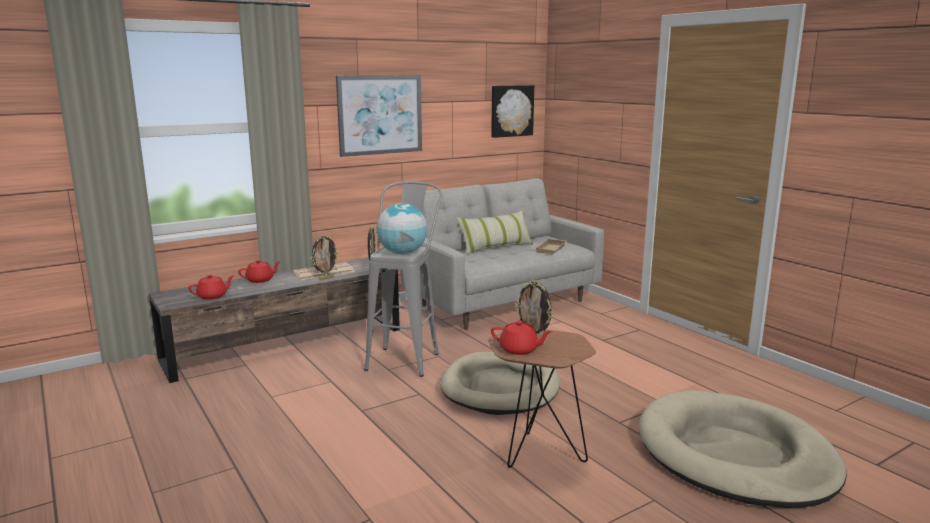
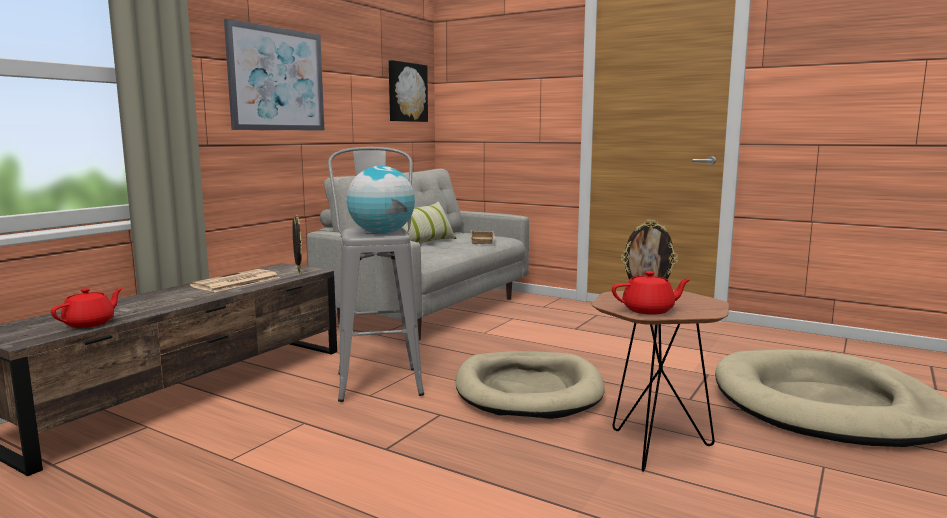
camera: 25 degrees left, 5 degrees down
red teapot [238,260,281,283] -> none
picture frame [311,234,339,280] -> none

